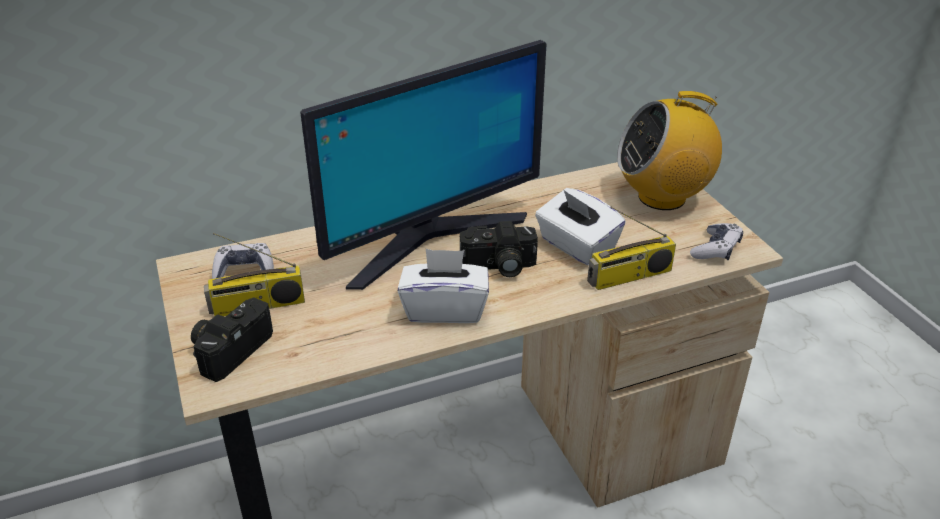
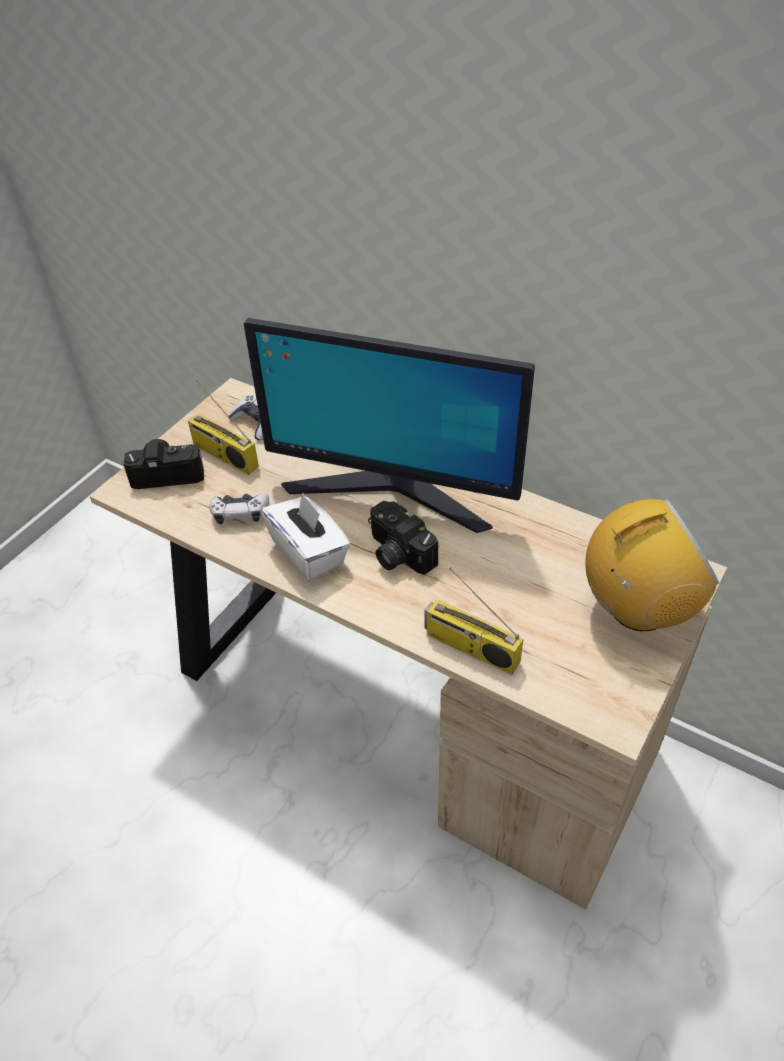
camera: 55 degrees right, 10 degrees up
white tissue box [535,188,626,265] -> none
radio [617,91,722,210] -> radio turned 120 degrees clockwise [585,499,719,631]
game controller [690,223,743,260] -> game controller moved to [209,493,269,524]

